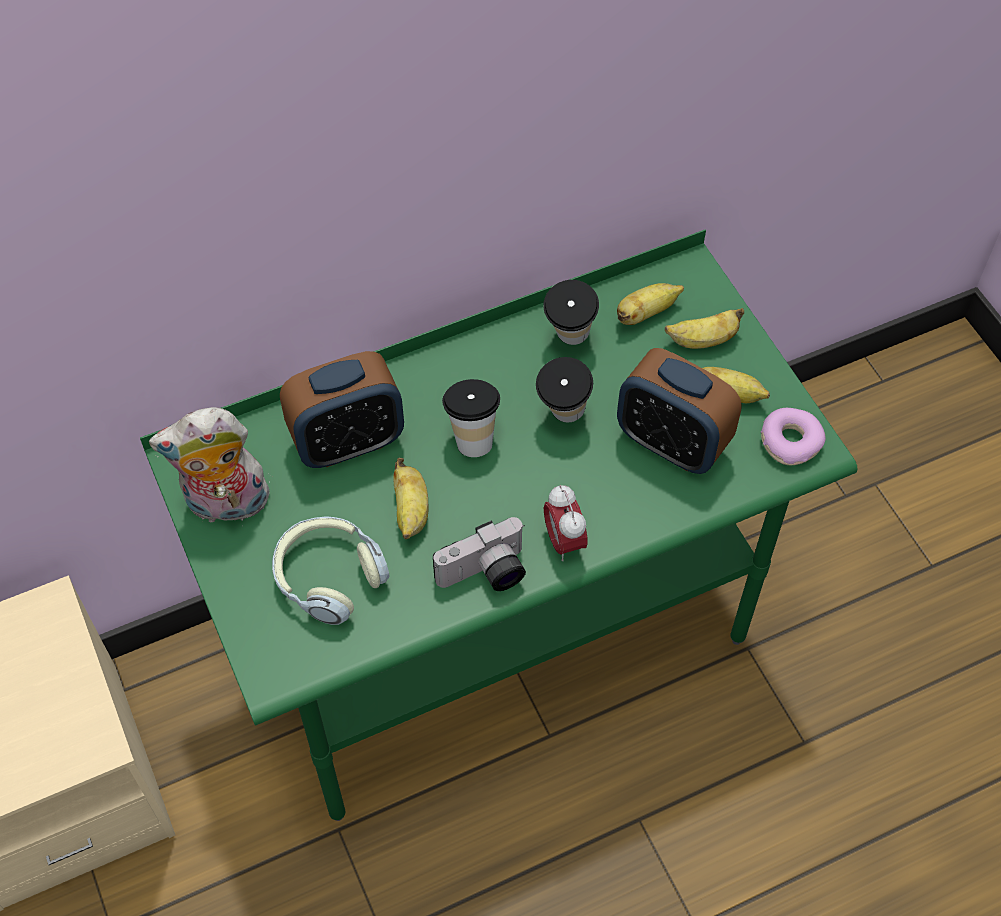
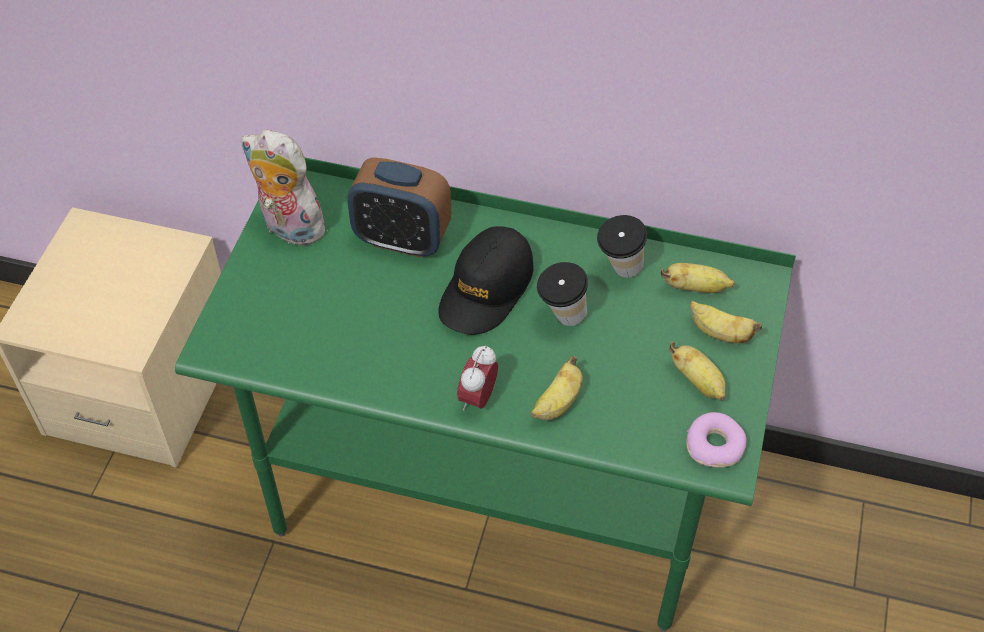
camera: 40 degrees right, 5 degrees down
headphones [272,516,390,625] -> none
banana [393,458,428,539] -> banana moved to [531,356,583,420]
camera [433,517,526,591] -> none
cup [442,379,500,457] -> black cap [439,226,534,335]
alarm clock [617,348,742,474] -> none

